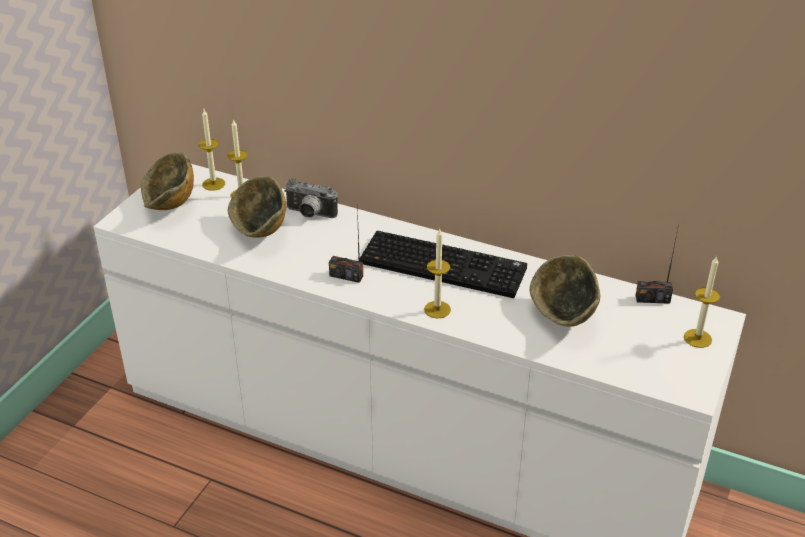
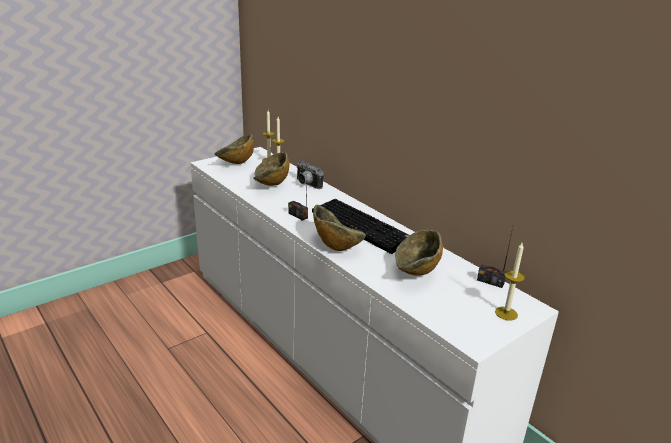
camera: 25 degrees right, 10 degrees down
candle [424,228,451,318] -> bowl [313,205,366,251]

